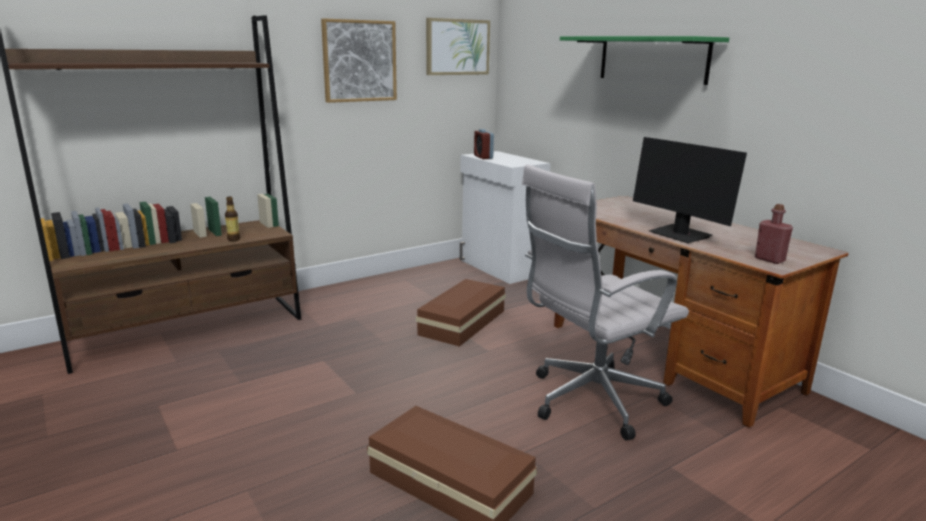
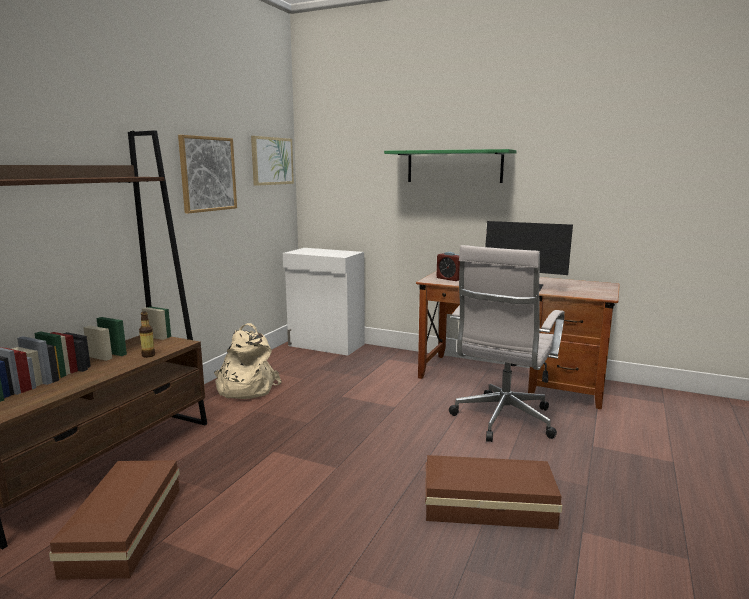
camera: 30 degrees left, 5 degrees down
brown storage box [416,279,506,347] -> brown storage box moved to [49,460,180,580]
alarm clock [474,129,494,159] -> alarm clock moved to [437,252,460,281]
red bottle [755,204,793,264] -> none
none -> beige backpack [214,323,282,399]

